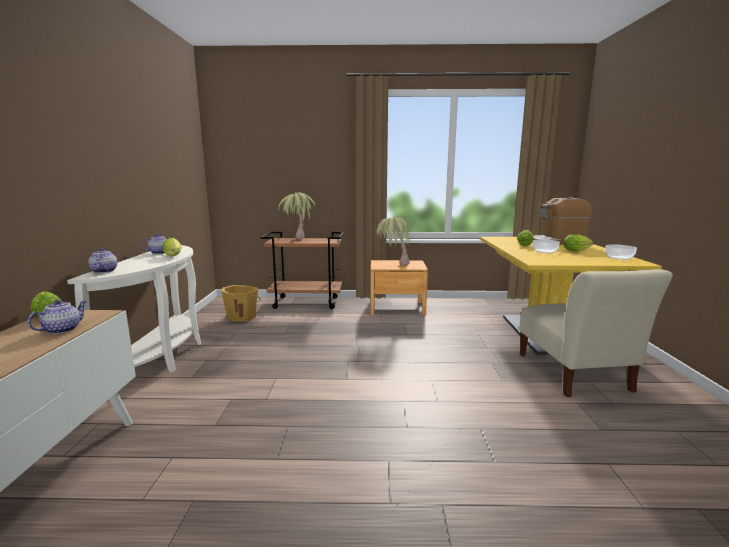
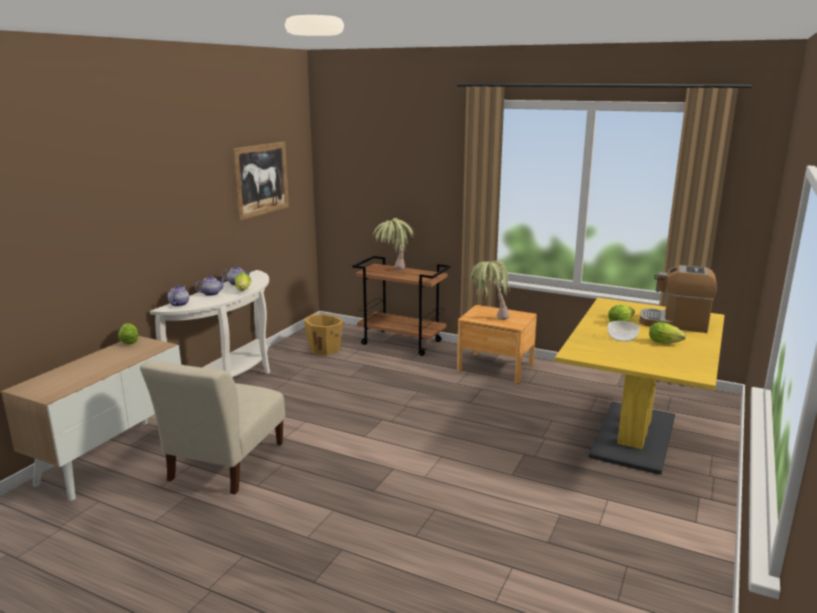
camera: 25 degrees right, 5 degrees up
teapot [28,300,87,334] -> teapot moved to [195,275,225,296]
beige chair [520,269,673,397] -> beige chair moved to [140,360,285,495]
bowl [605,244,637,260] -> none
none -> picture [232,142,289,221]

